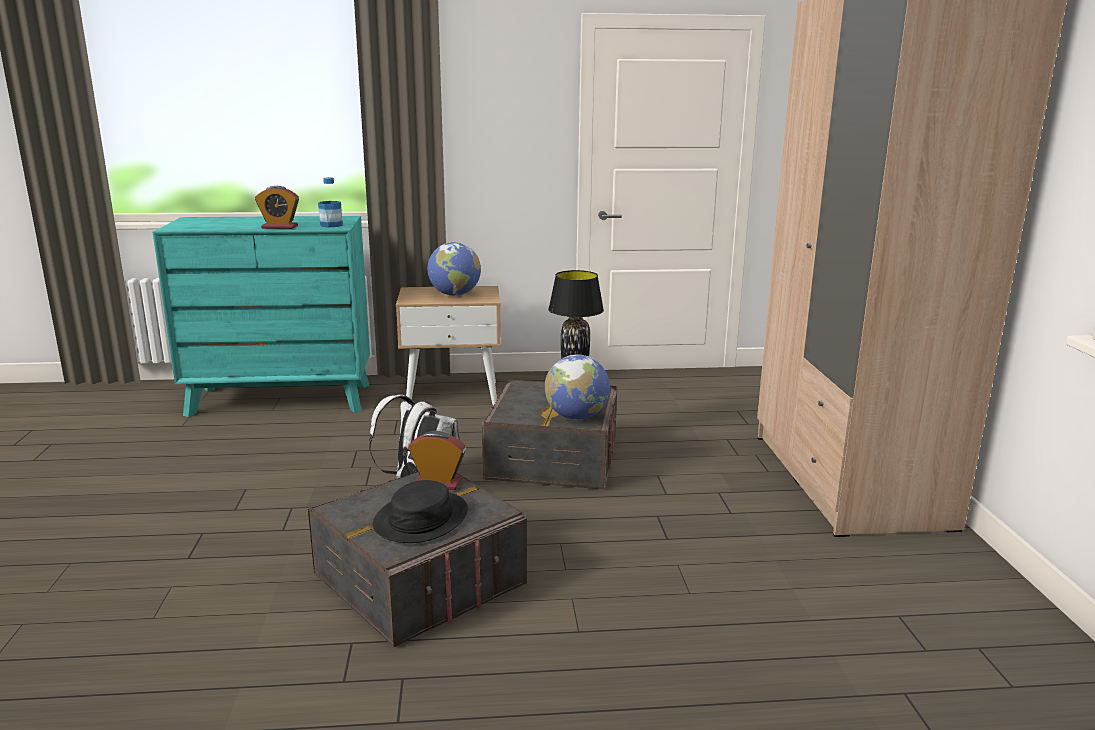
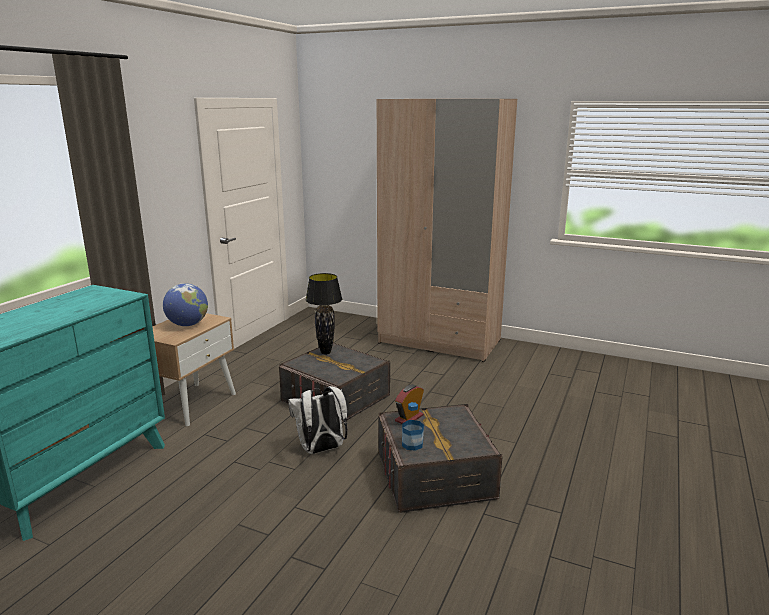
camera: 60 degrees left, 0 degrees up
alarm clock [255,186,299,229] -> none
bottle [318,177,343,227] -> bottle moved to [402,402,424,451]
black hat [373,480,468,543] -> none
globe [545,355,610,420] -> none

